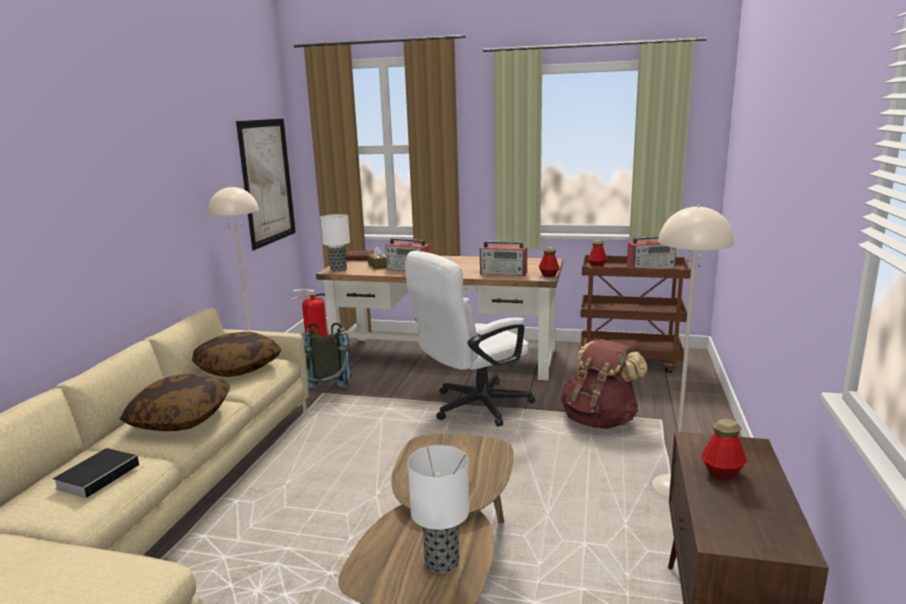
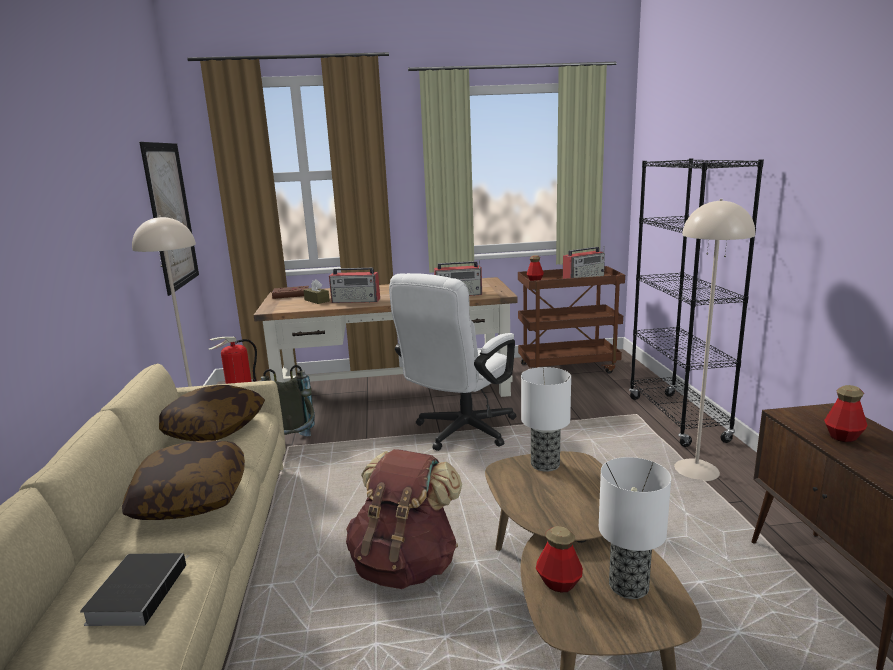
camera: 20 degrees left, 0 degrees up
table lamp [320,214,350,272] -> table lamp moved to [521,367,571,472]
bottle [539,247,559,277] -> bottle moved to [536,526,583,592]
brown backpack [561,339,647,429] -> brown backpack moved to [346,449,462,589]
none -> black bookcase [629,158,764,447]

